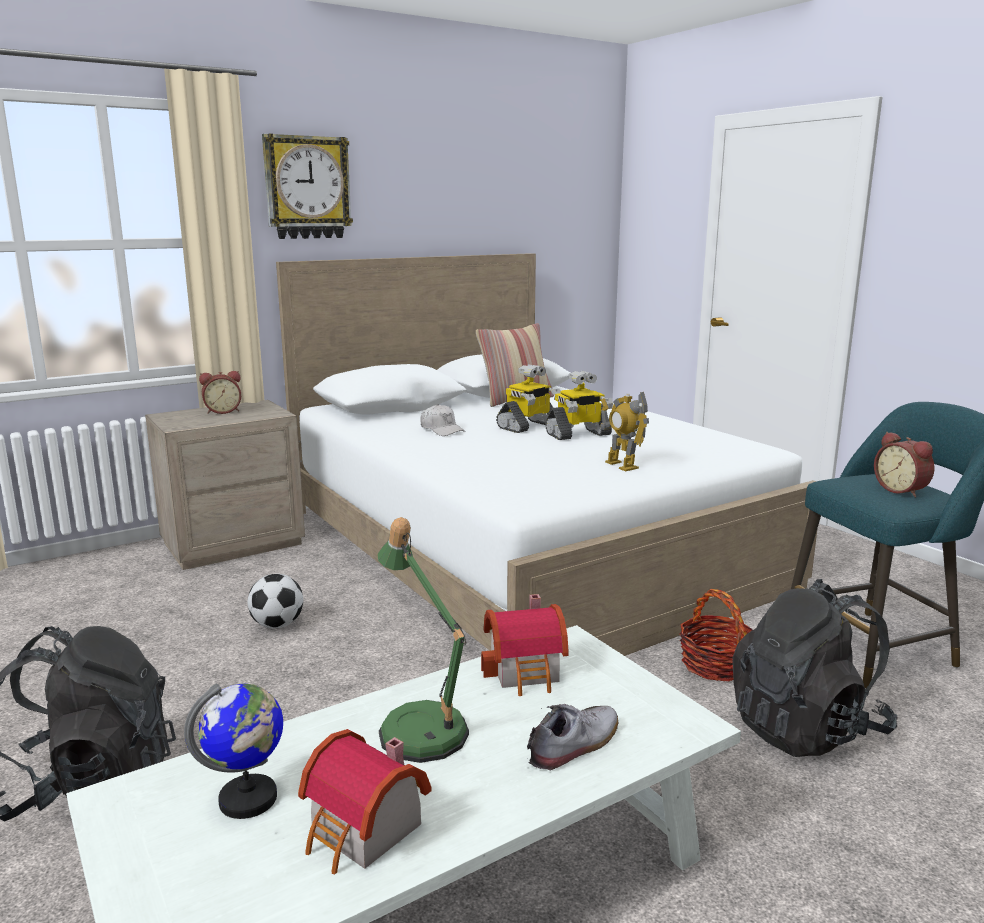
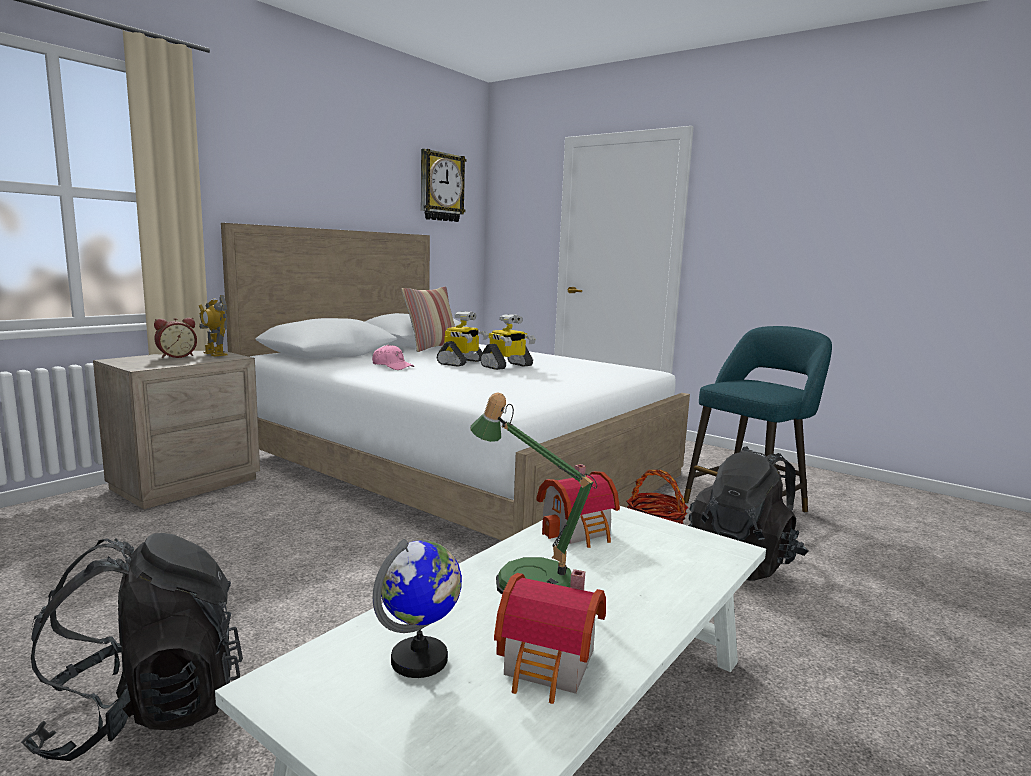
camera: 20 degrees left, 5 degrees down
football [247,574,303,628] -> none
wall clock [262,133,353,239] -> wall clock moved to [421,149,467,222]
white cap [420,404,465,436] -> pink cap [372,345,414,370]
shoe [527,704,618,772] -> none
toy robot [600,392,649,471] -> toy robot moved to [199,295,227,357]
alarm clock [874,432,934,497] -> none

